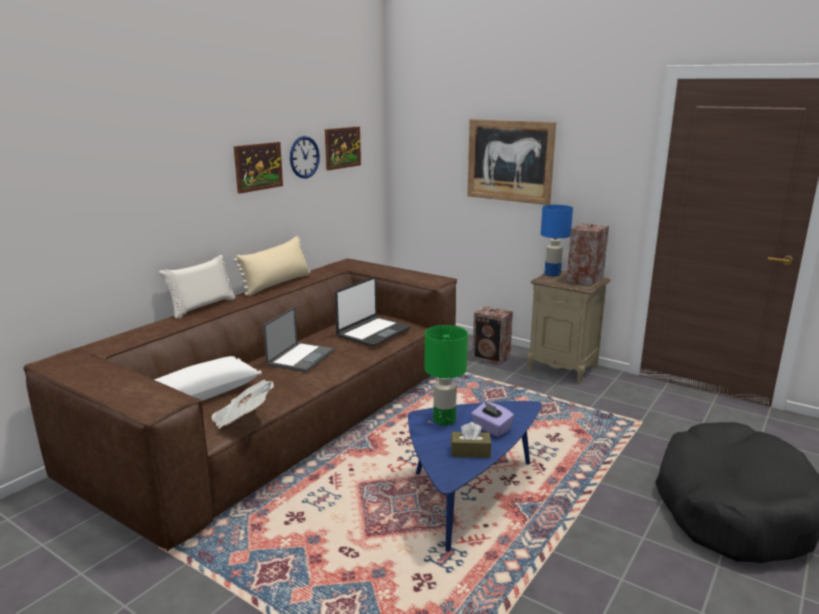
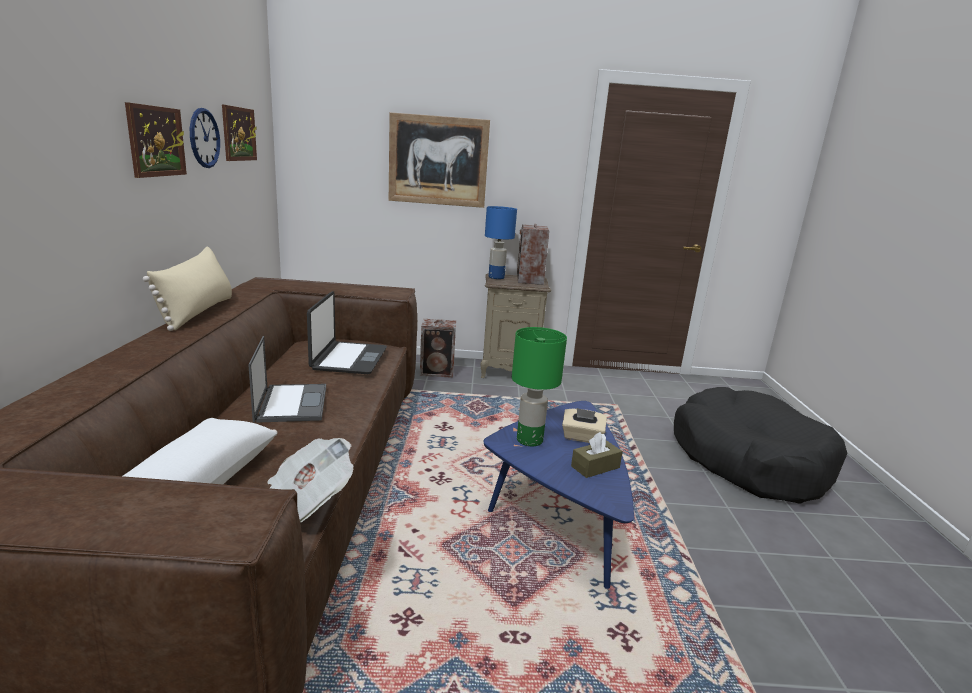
camera: 35 degrees left, 0 degrees up
white pillow [159,255,236,319] -> none
purple tissue box [471,401,514,437] -> beige tissue box [562,408,607,443]

